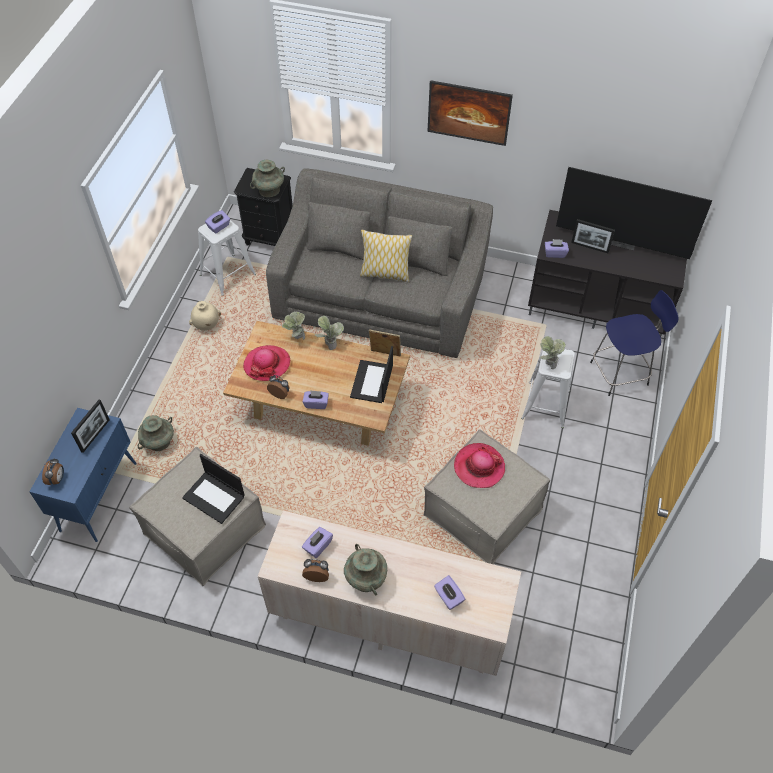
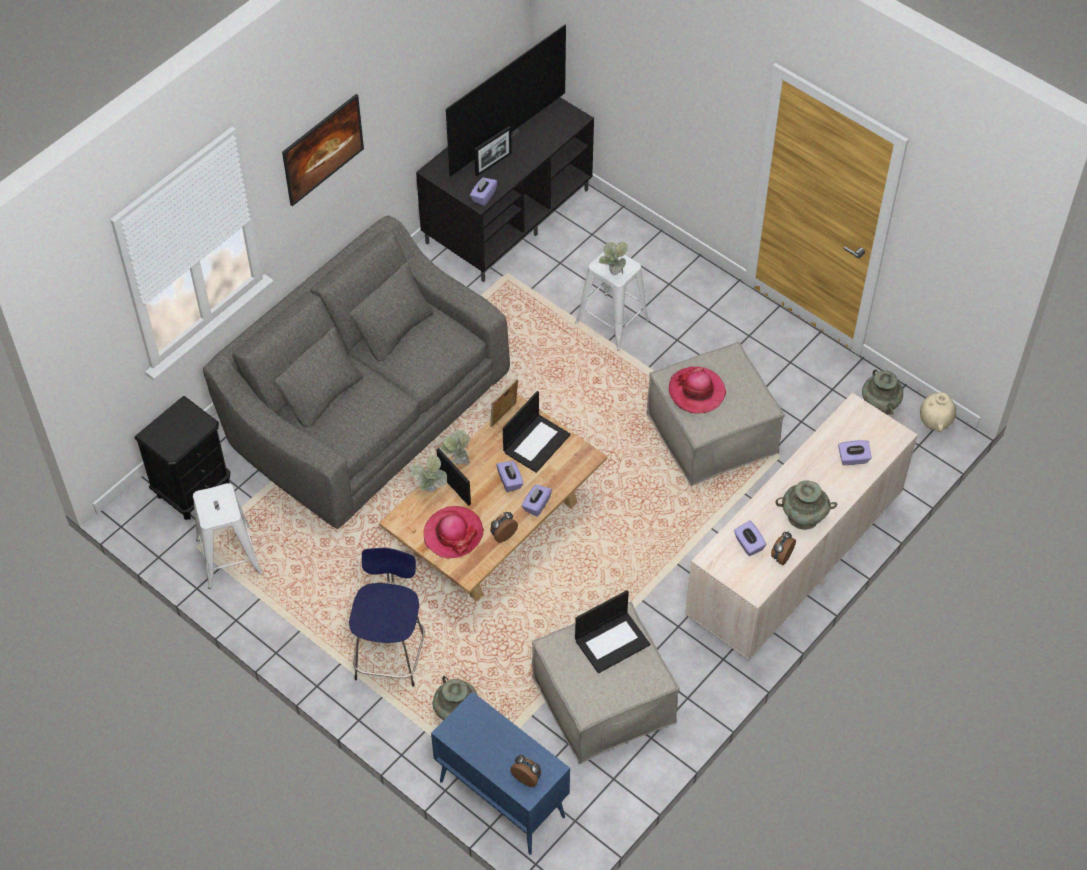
camera: 65 degrees left, 0 degrees up
picture frame [71,400,110,453] -> picture frame moved to [437,448,471,506]
beige vase [189,301,221,331] -> beige vase moved to [920,392,956,432]
purple tissue box [205,210,230,233] -> purple tissue box moved to [496,461,524,492]
turquoise vase [250,160,285,197] -> turquoise vase moved to [862,369,903,415]
laptop [350,346,393,403] -> laptop turned 90 degrees counterclockwise [503,391,571,473]
pillow [360,230,412,282] -> none
blue stool [590,290,679,396] -> blue stool moved to [349,548,425,687]

